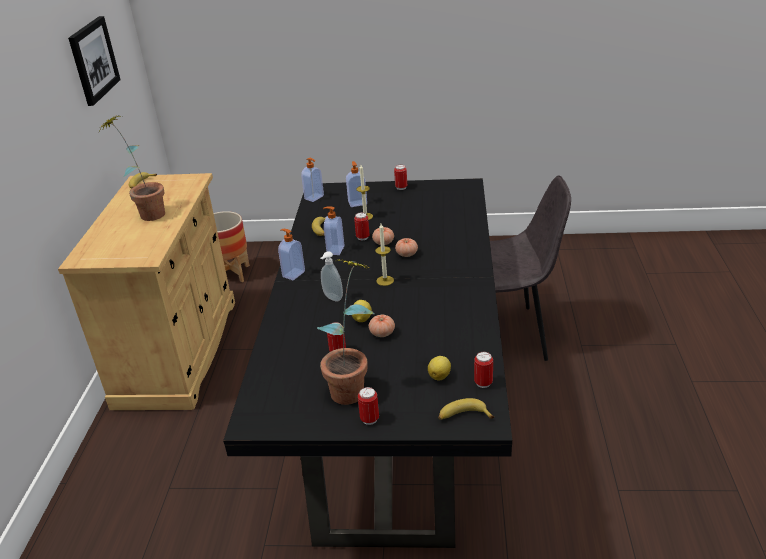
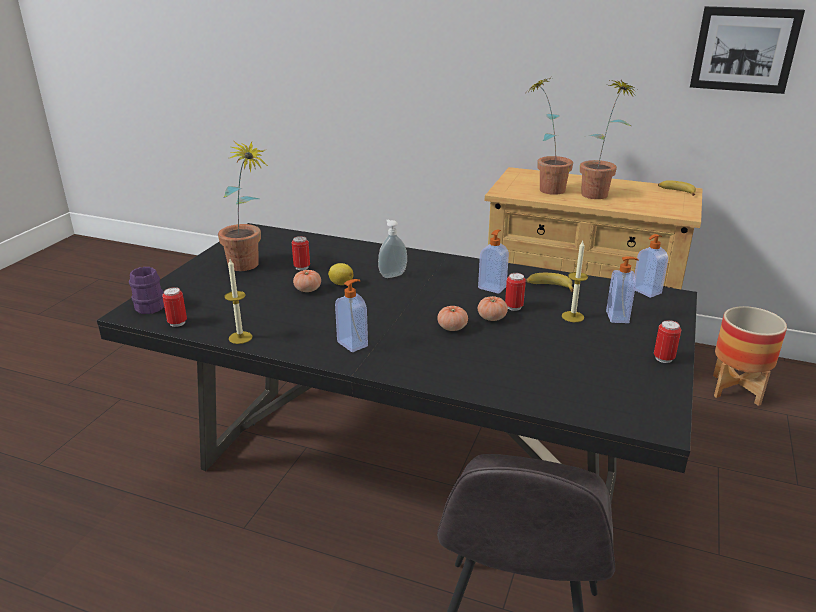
camera: 105 degrees right, 5 degrees down
soap dispenser [278,229,305,280] -> soap dispenser moved to [335,279,368,352]
can [358,387,379,425] -> none
candle [375,224,394,286] -> candle moved to [225,259,252,344]
lemon [428,356,451,380] -> none
banana [438,398,494,420] -> purple mug [129,267,164,314]
none -> potted plant [528,77,573,195]

